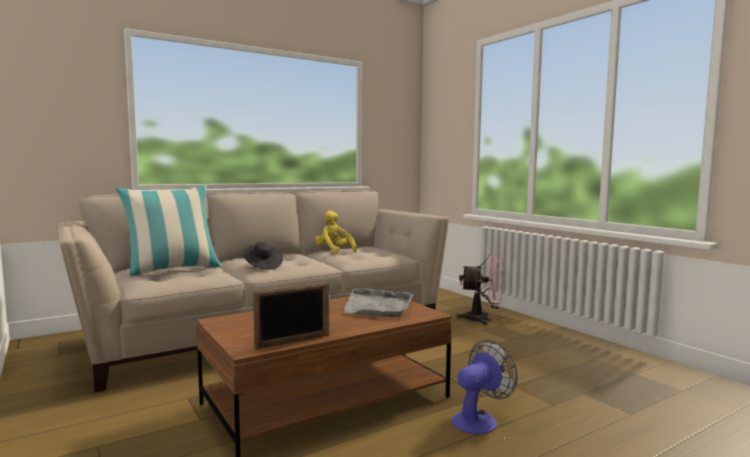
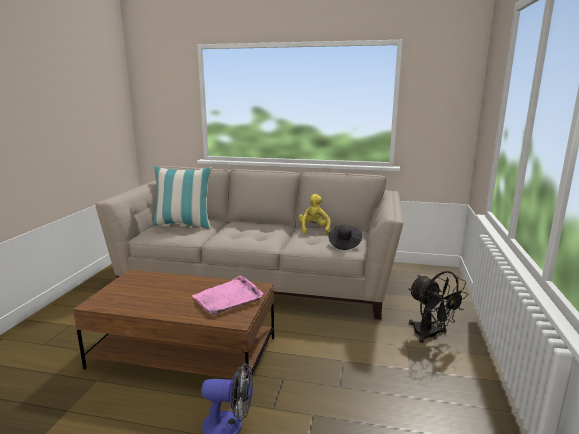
camera: 45 degrees right, 10 degrees up
black hat [242,242,283,270] -> black hat moved to [328,225,362,250]
picture frame [253,282,329,349] -> none
grey tray [343,288,414,317] -> pink tray [192,276,263,315]
pink fan [456,254,503,326] -> black fan [409,271,468,343]

